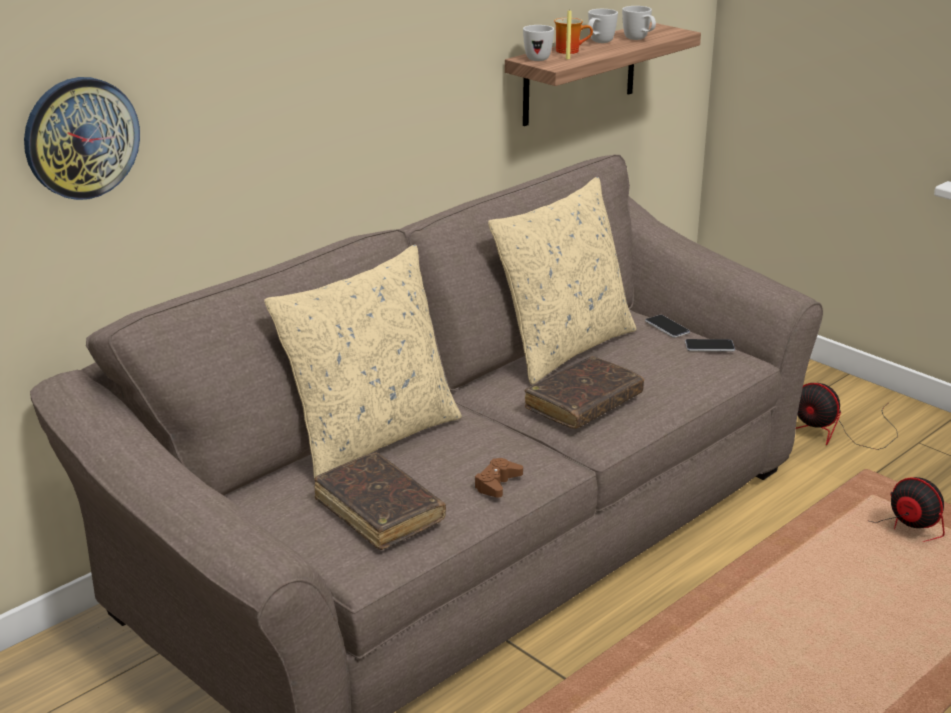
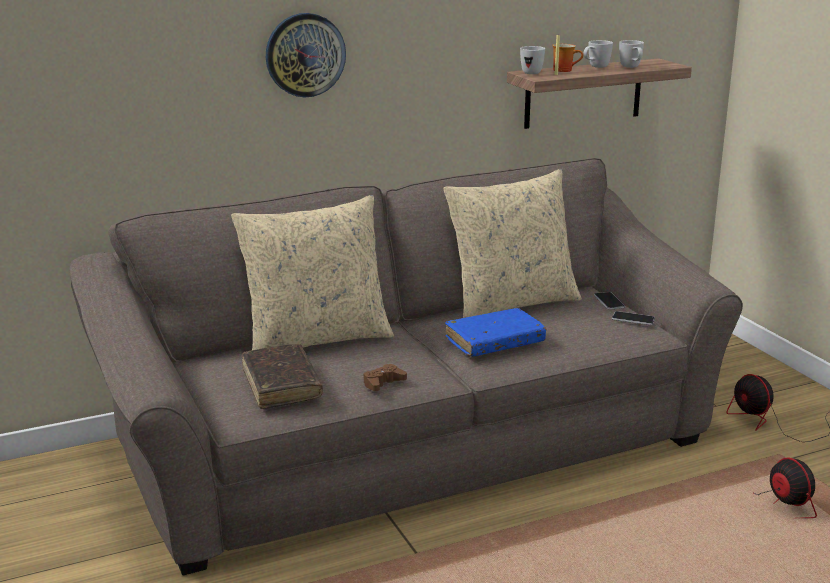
camera: 20 degrees right, 5 degrees down
wall clock [24,77,140,200] -> wall clock moved to [266,13,346,97]
brown book [524,356,644,429] -> blue book [445,308,546,357]

